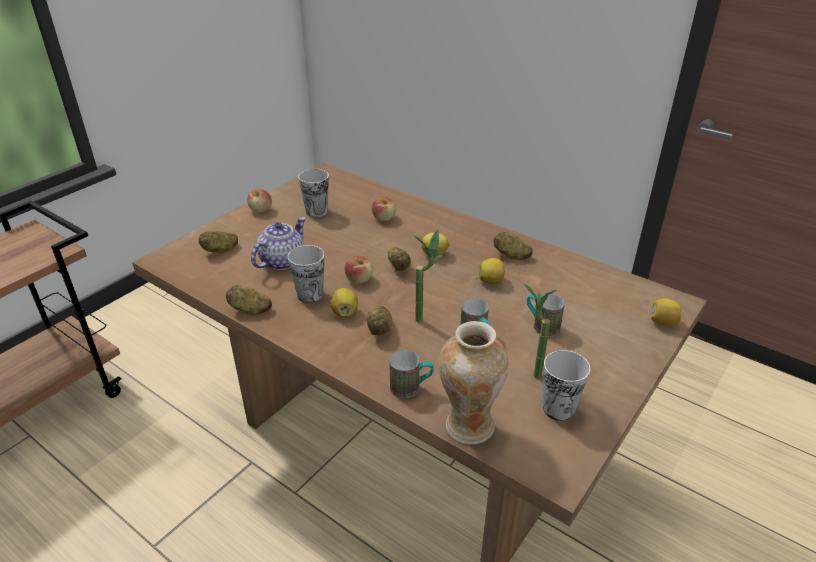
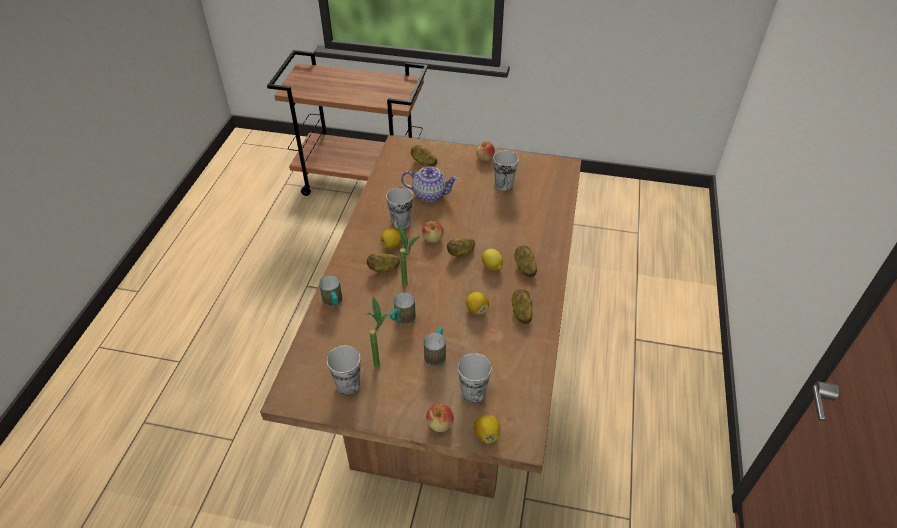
camera: 65 degrees right, 10 degrees up
potato [226,285,272,315] -> potato moved to [514,246,537,277]
apple [372,197,396,221] -> apple moved to [426,403,454,432]
vase [439,321,508,445] -> none
none -> cup [458,353,492,403]

